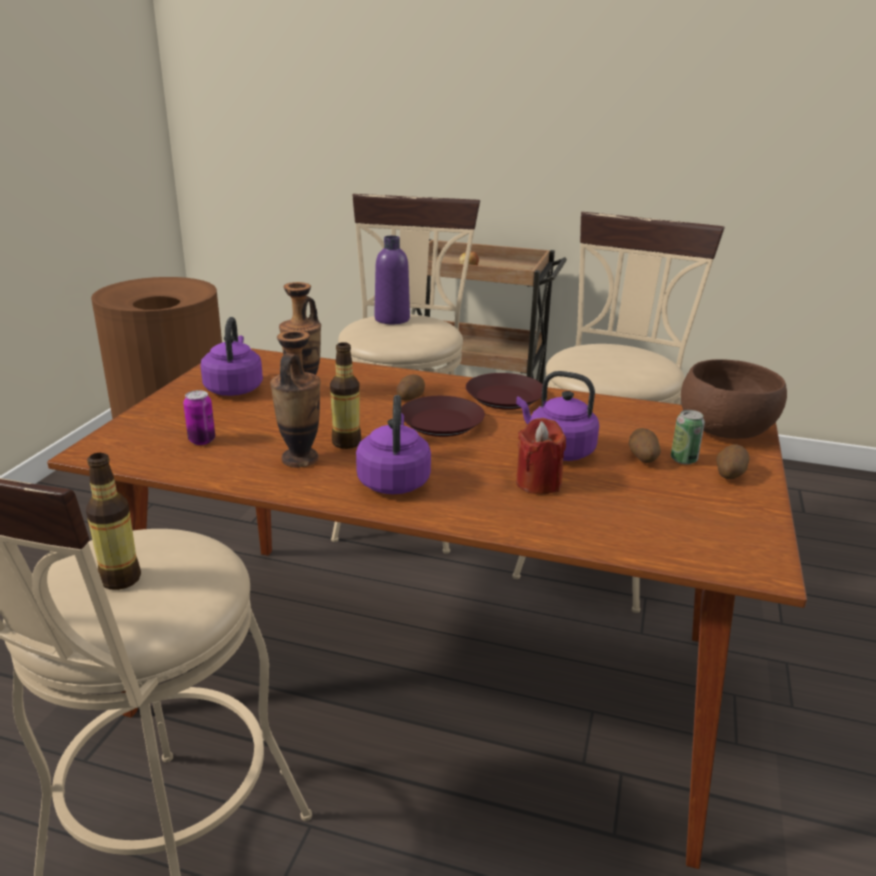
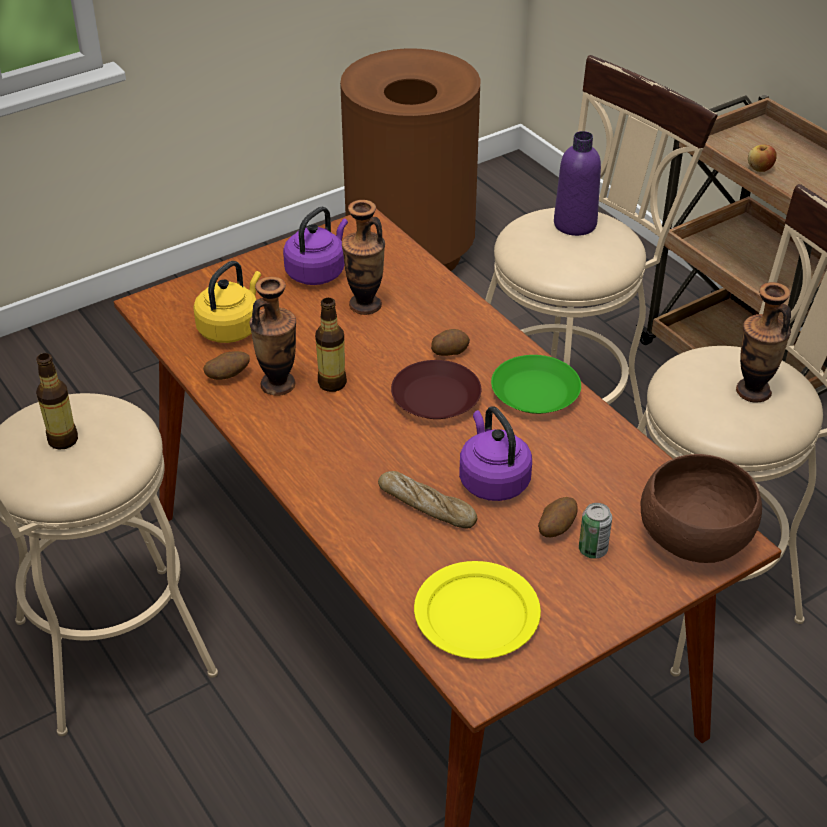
camera: 40 degrees right, 15 degrees up
can [183,390,215,445] -> yellow kettle [193,261,261,343]
purple kettle [356,395,431,494] -> none
brown plate [466,373,543,410] -> green plate [491,355,581,414]
red candle [516,418,566,494] -> bread [378,471,477,528]
potato [716,444,750,479] -> potato moved to [203,351,250,380]
none -> yellow plate [414,561,541,659]
none -> vase [736,282,791,403]

